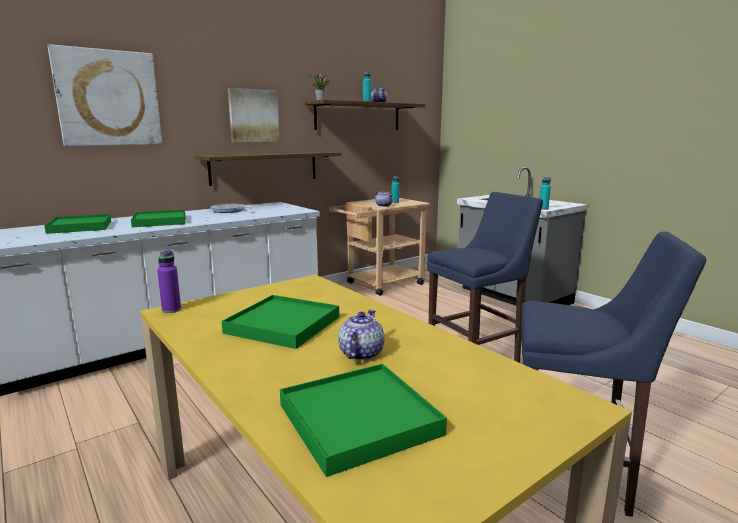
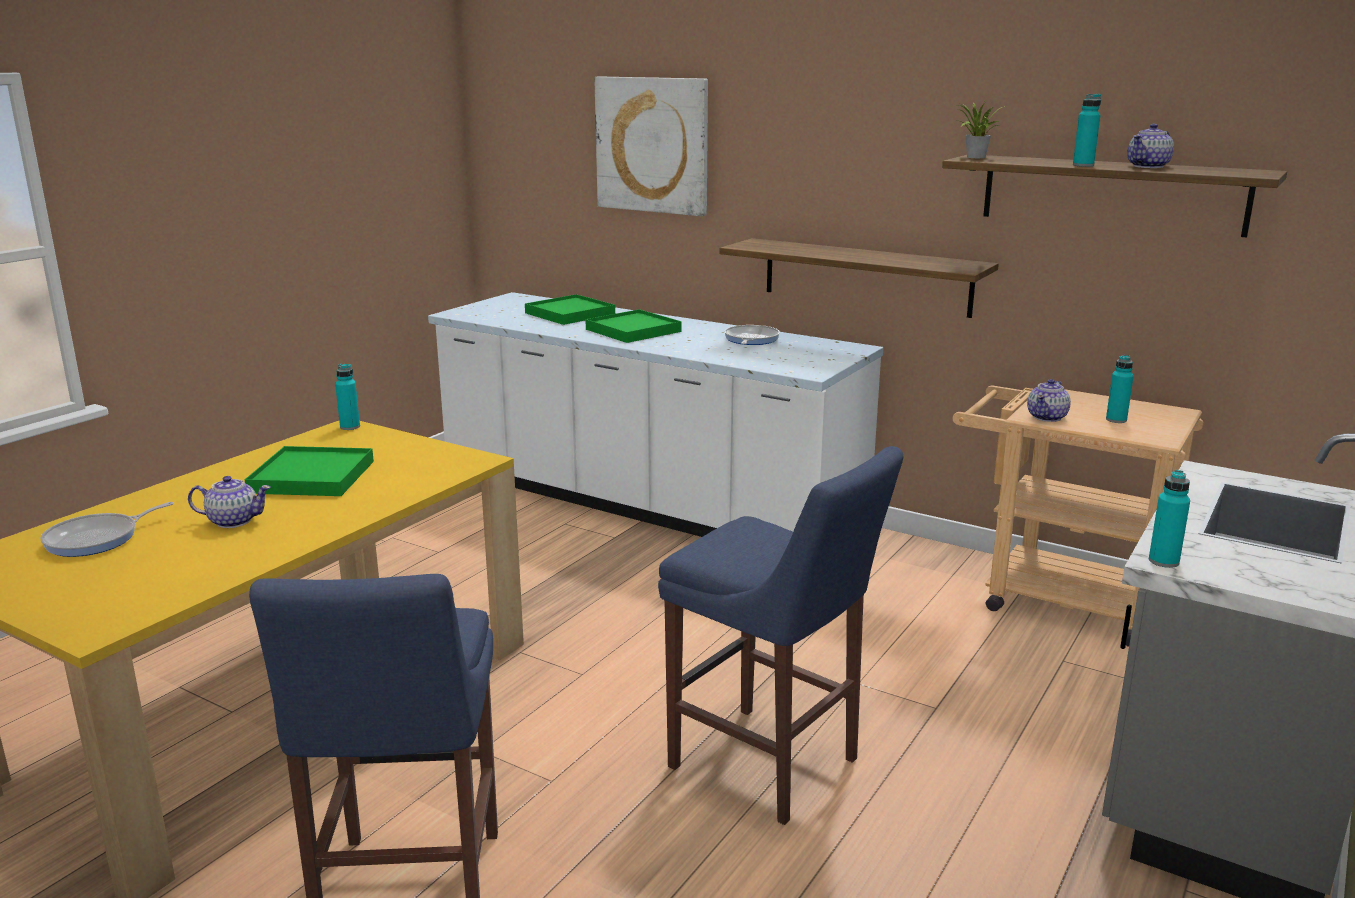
camera: 70 degrees right, 5 degrees up
purple bottle [157,250,181,313] -> turquoise bottle [335,364,360,430]
picture [228,88,280,142] -> none
green tray [280,364,447,477] -> frying pan [40,502,174,557]

